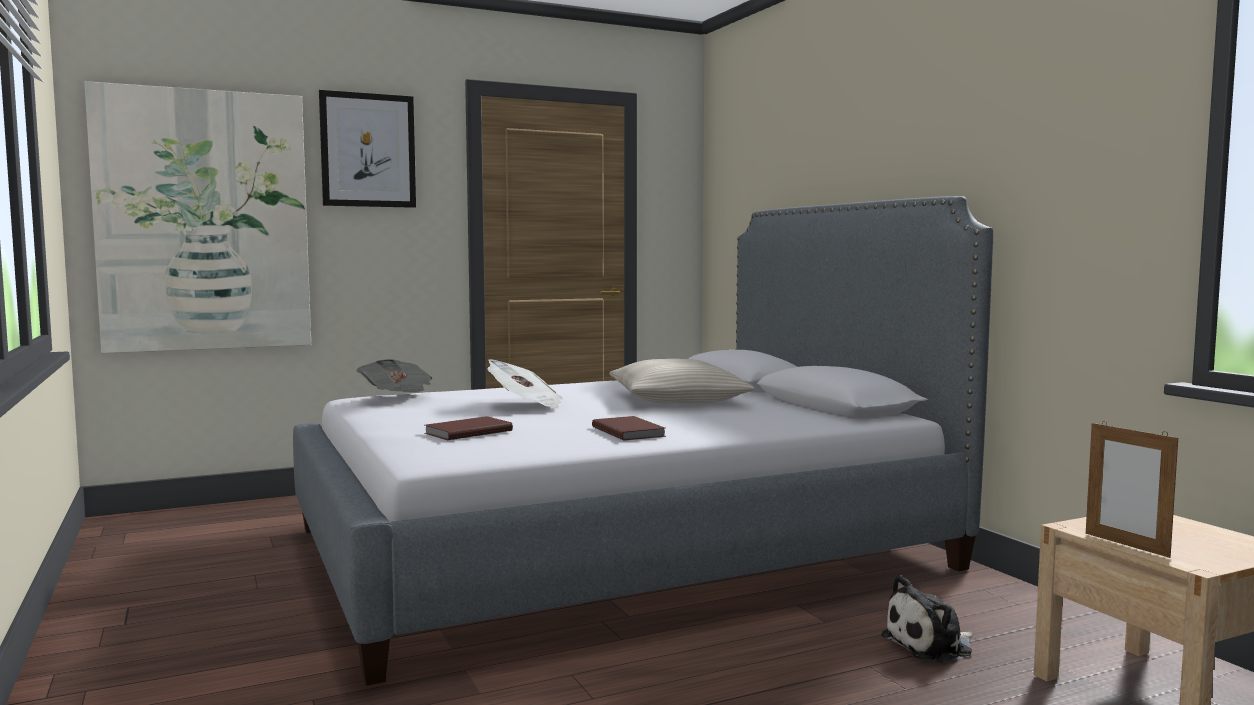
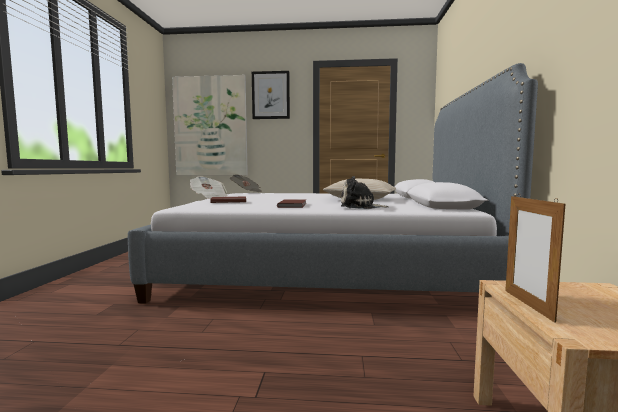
camera: 30 degrees right, 0 degrees up
newspaper [488,359,563,409] -> newspaper moved to [190,176,228,199]
plush toy [881,575,973,662] -> plush toy moved to [341,176,389,209]

